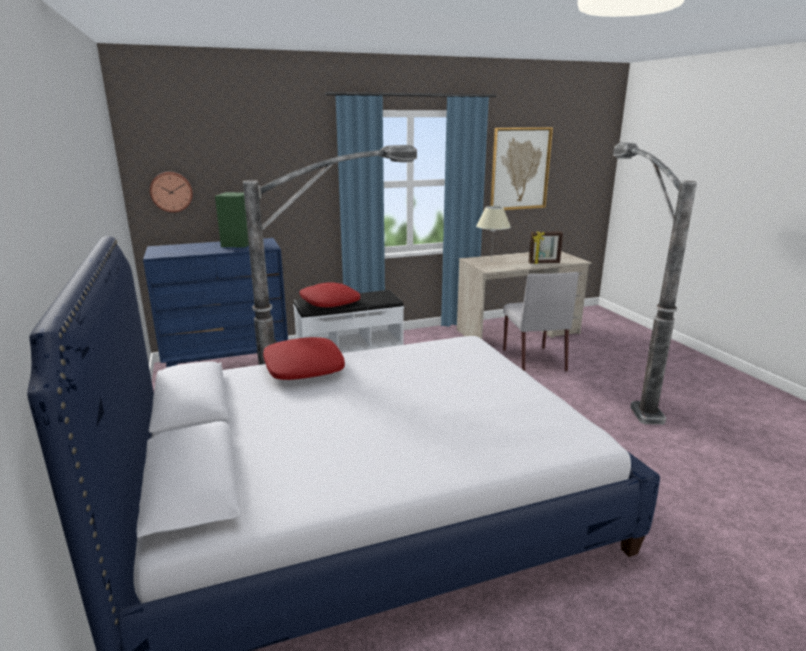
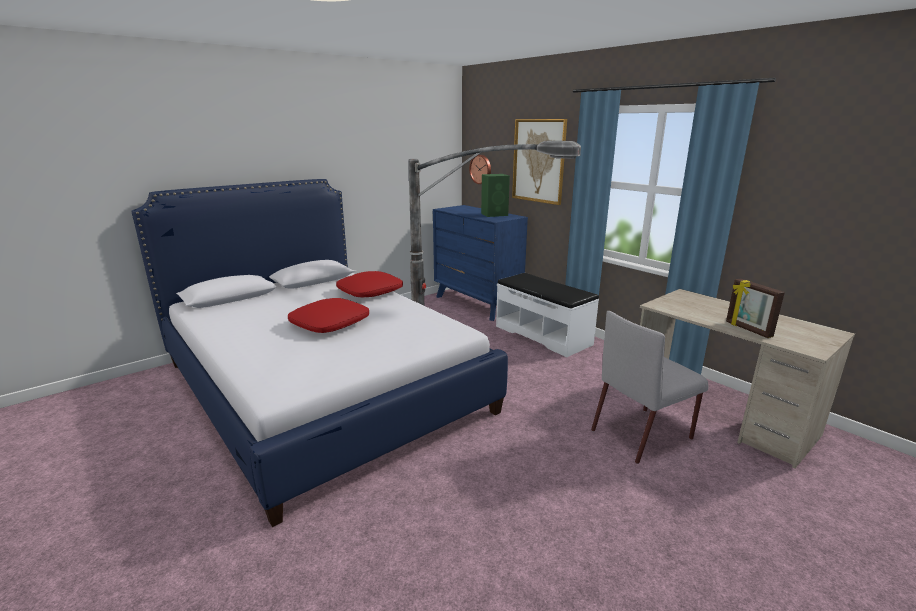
camera: 70 degrees right, 0 degrees up
red pillow [299,282,360,308] -> red pillow moved to [288,298,369,333]
beige table lamp [476,206,511,261] -> none
picture [490,127,553,210] -> picture moved to [512,119,567,205]
floor lamp [613,143,697,425] -> none

